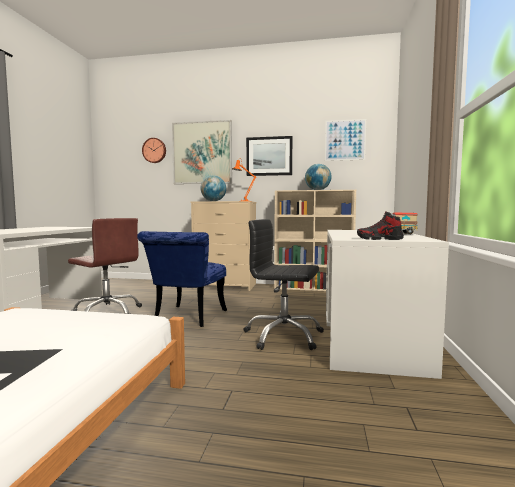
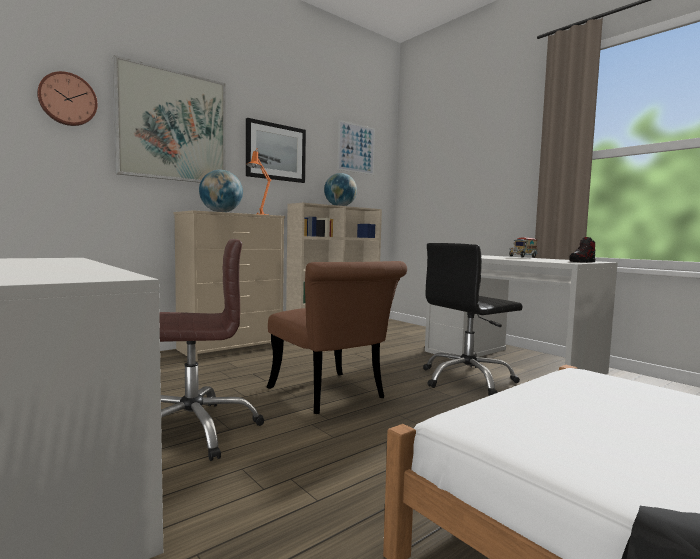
camera: 50 degrees left, 0 degrees up
blue chair [137,231,227,327] -> brown chair [267,261,407,414]

